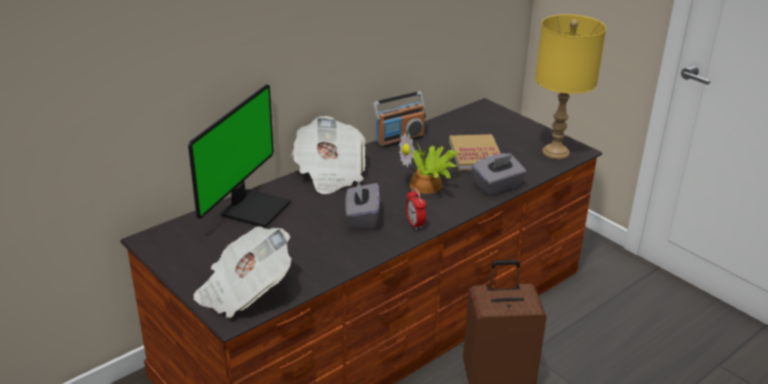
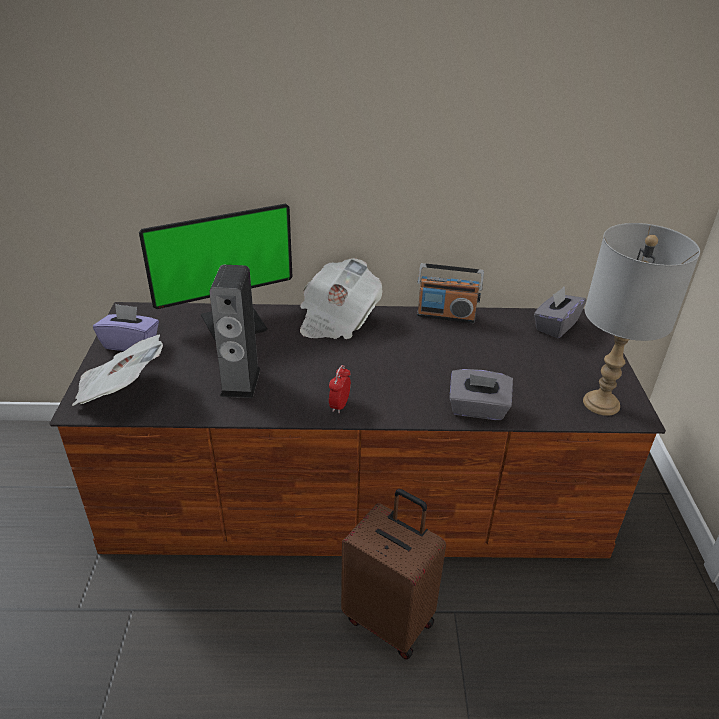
camera: 40 degrees right, 5 degrees up
grey tissue box [345,180,380,230] -> grey tissue box moved to [534,286,586,338]
potted plant [399,132,458,194] -> none
book [449,134,501,171] -> none
yellow table lamp [535,14,606,159] -> grey table lamp [583,223,700,416]
none -> purple tissue box [93,304,159,351]
none -> speaker [209,265,261,398]

